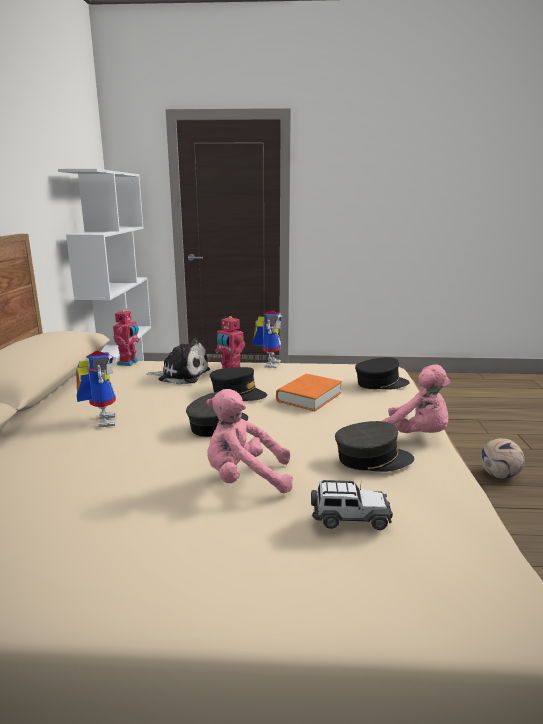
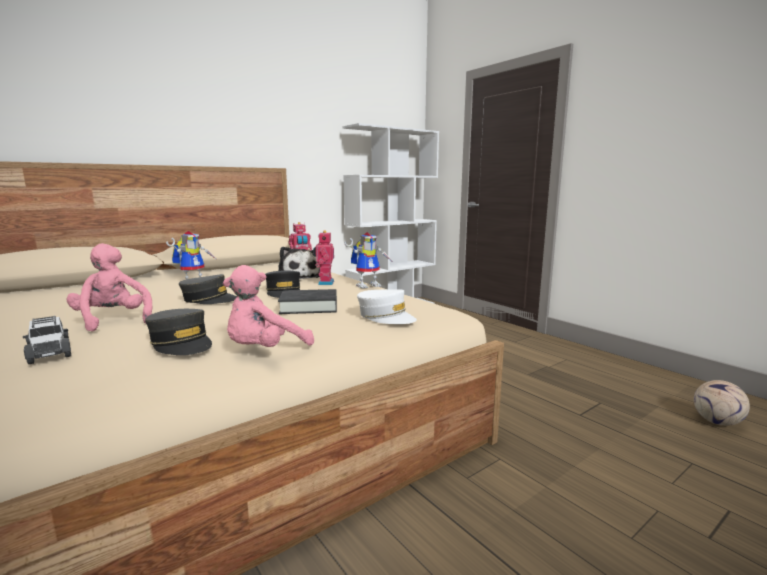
camera: 50 degrees right, 5 degrees down
orange book [276,374,342,411] -> black book [278,289,337,314]
black cap [355,357,410,389] -> white cap [357,289,417,324]
pink plush toy [382,364,450,433] -> pink plush toy turned 45 degrees clockwise [223,265,314,347]
football [480,438,525,479] -> football moved to [694,380,750,426]

